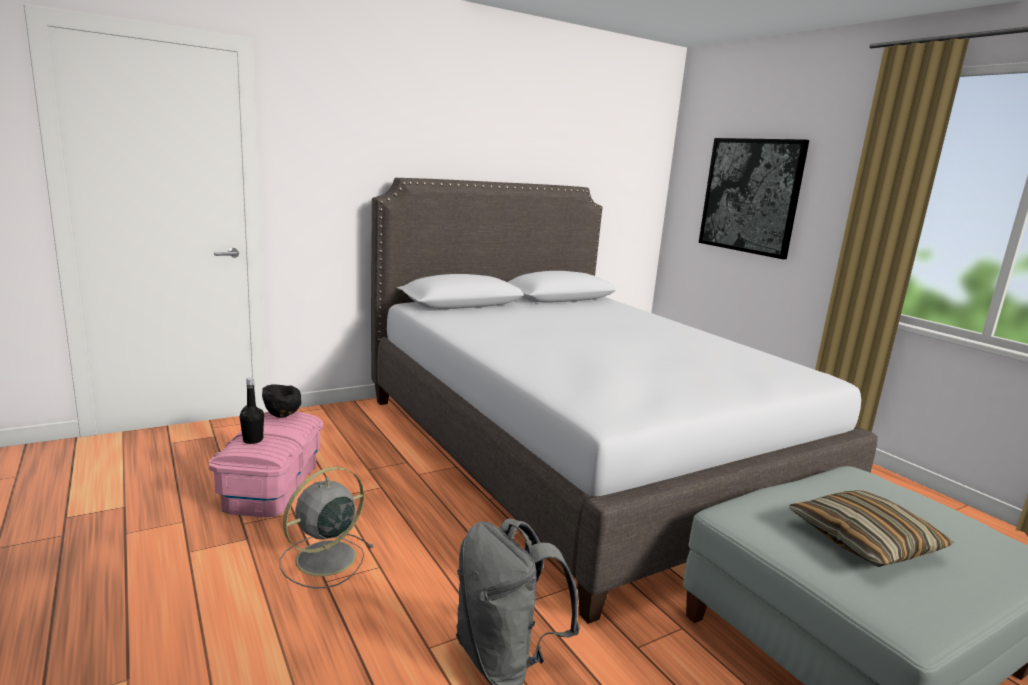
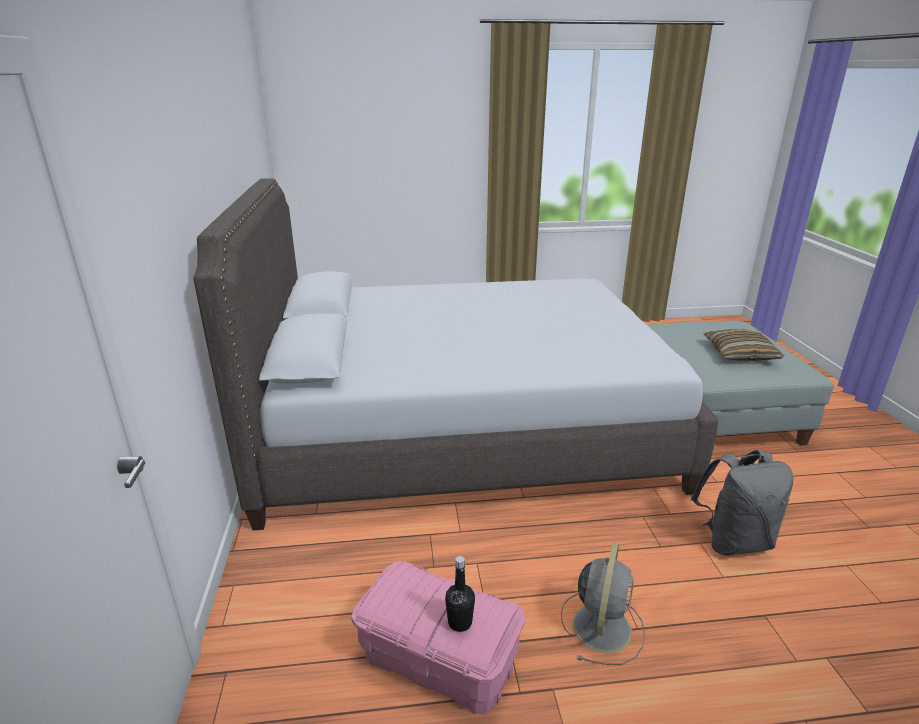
camera: 65 degrees left, 10 degrees up
black bowl [262,385,301,418] -> none
grey fan [279,467,374,588] -> grey fan turned 135 degrees counterclockwise [561,543,645,665]
picture [699,138,809,259] -> none

